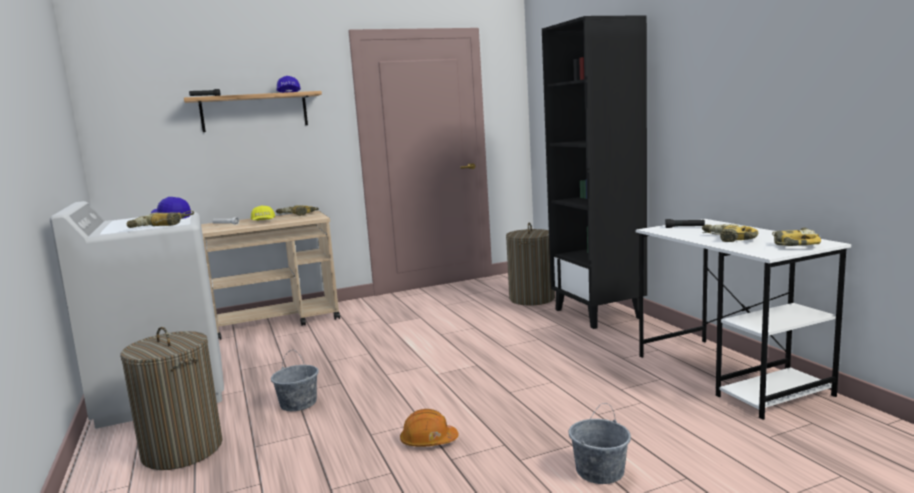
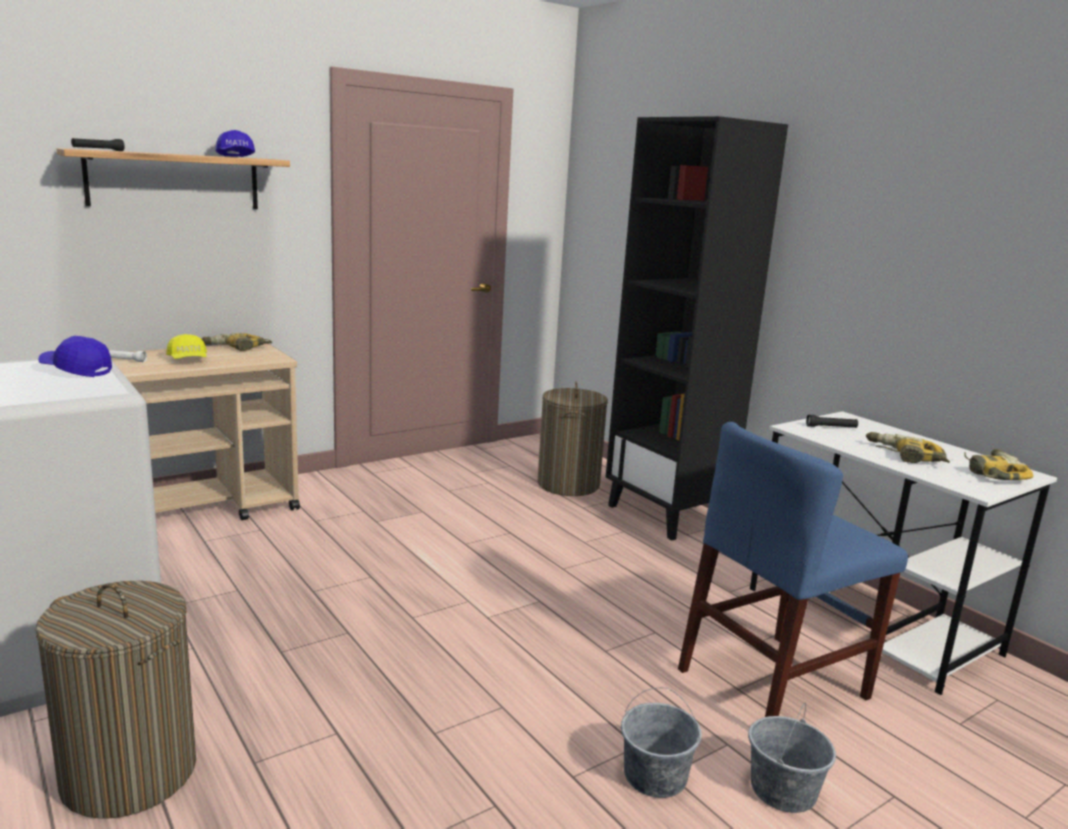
camera: 15 degrees left, 5 degrees up
power drill [127,211,194,228] -> none
grey bucket [271,350,319,411] -> grey bucket moved to [621,687,702,798]
orange hard hat [400,409,459,447] -> none
none -> blue chair [678,422,908,717]

